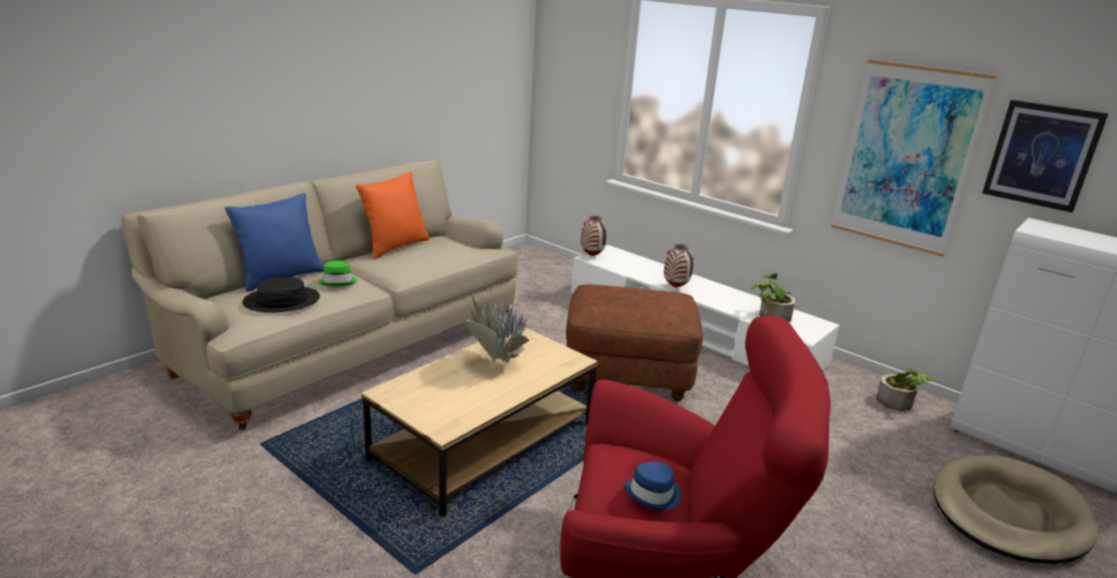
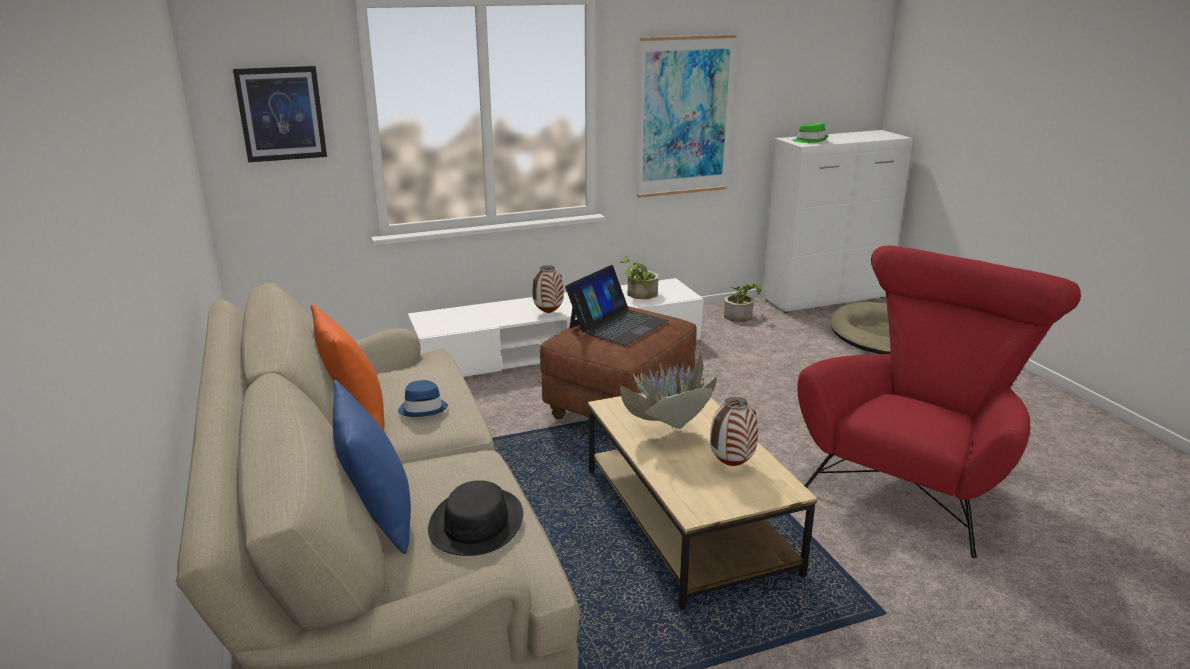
camera: 60 degrees left, 0 degrees up
green hat [318,261,357,286] -> green hat moved to [792,122,829,143]
vase [581,216,607,256] -> vase moved to [710,397,758,466]
blue hat [624,462,681,510] -> blue hat moved to [398,380,448,417]
picture [982,100,1108,213] -> picture moved to [233,66,327,162]
none -> laptop [565,265,669,346]

